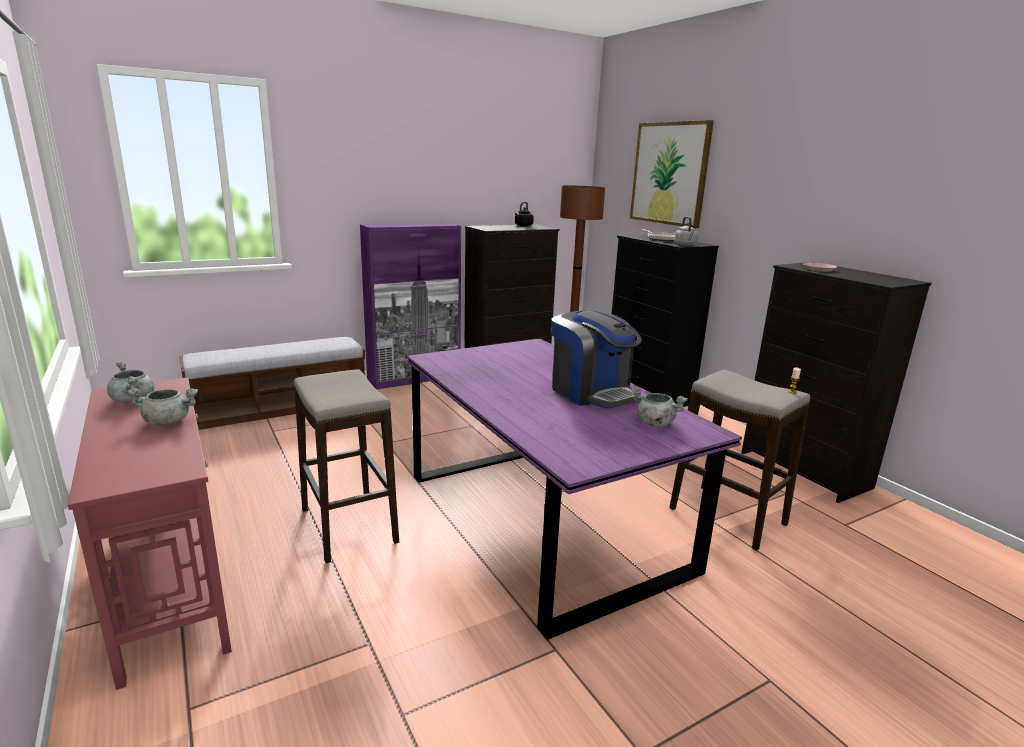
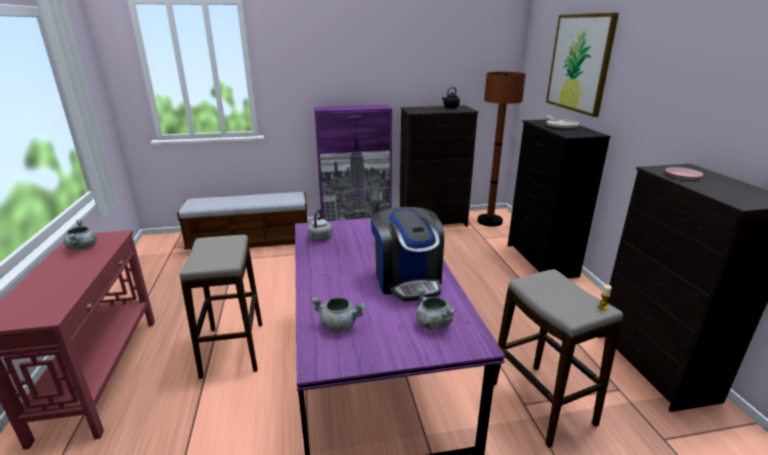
camera: 20 degrees right, 5 degrees up
grey cooking pot [127,388,198,426] -> grey cooking pot moved to [311,297,366,332]
grey kettle [674,216,698,246] -> grey kettle moved to [307,209,332,241]

